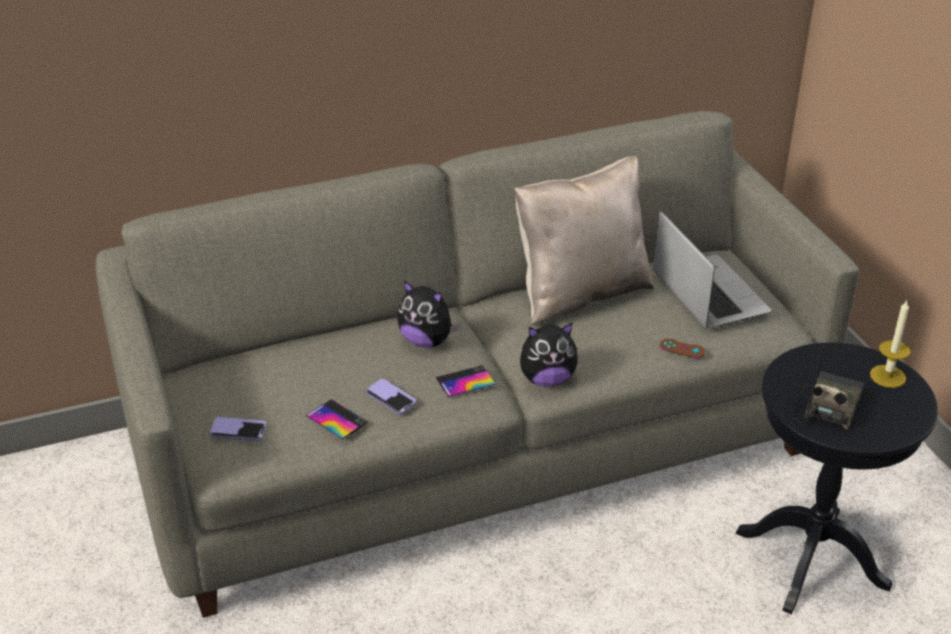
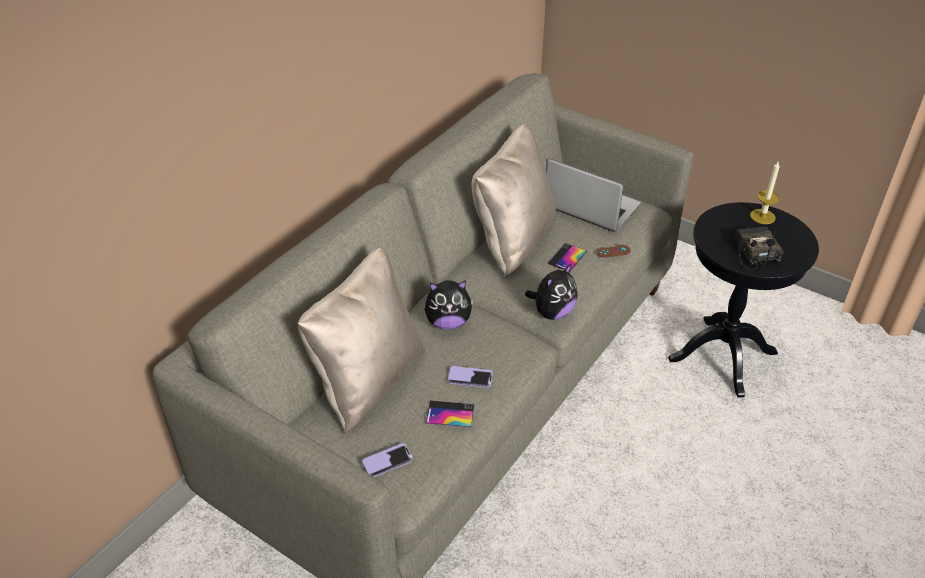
camera: 35 degrees left, 5 degrees up
phone [436,365,496,397] -> phone moved to [547,243,587,271]
none -> beige pillow [298,247,425,434]

